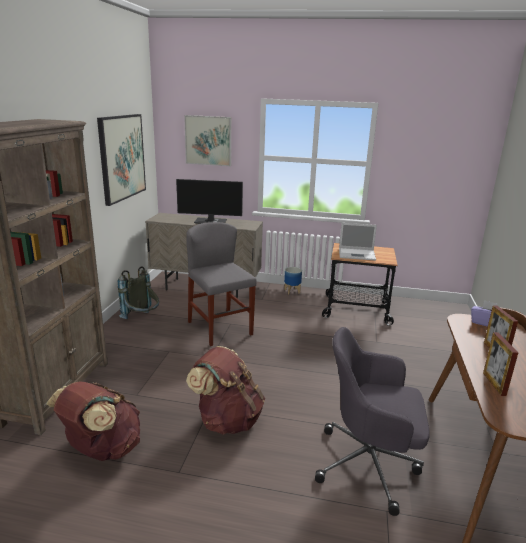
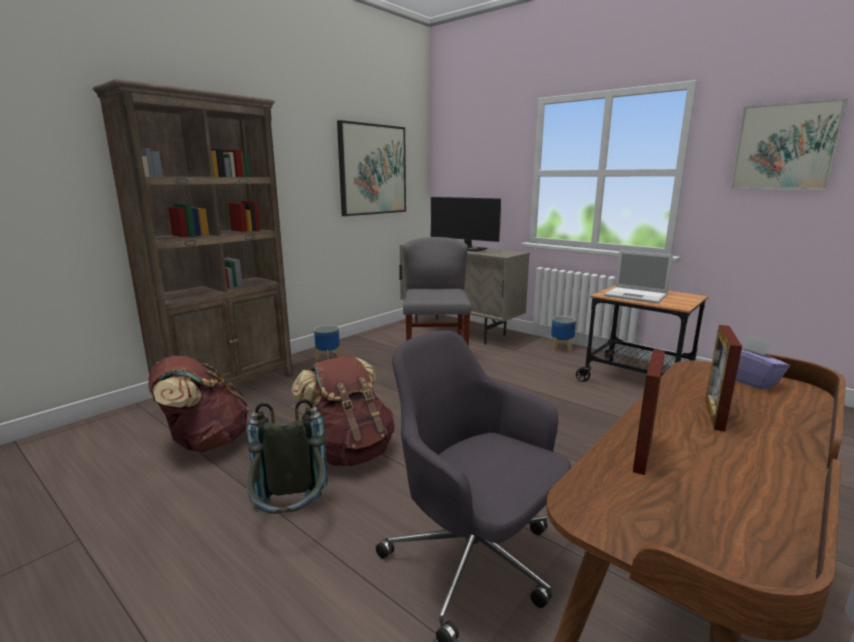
camera: 30 degrees right, 5 degrees down
grey backpack [118,266,159,319] -> grey backpack moved to [247,399,328,514]
picture [184,115,231,166] -> picture moved to [730,98,848,190]
none -> planter [314,325,340,361]

